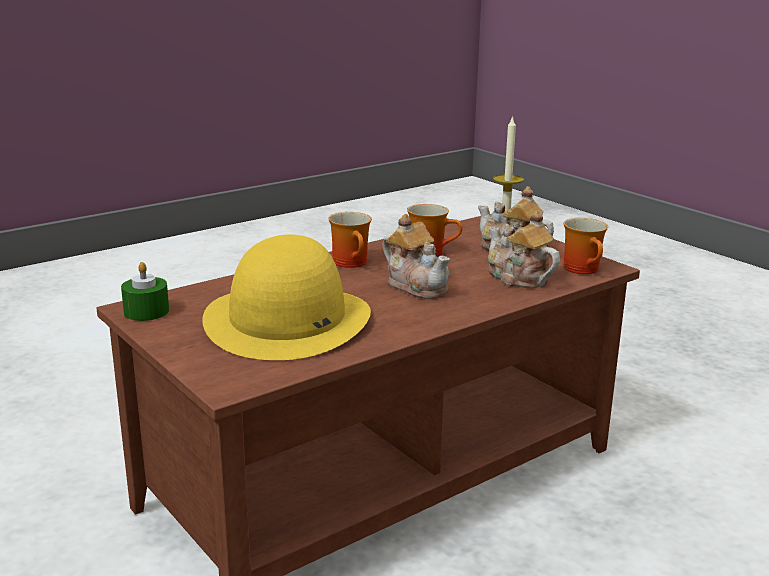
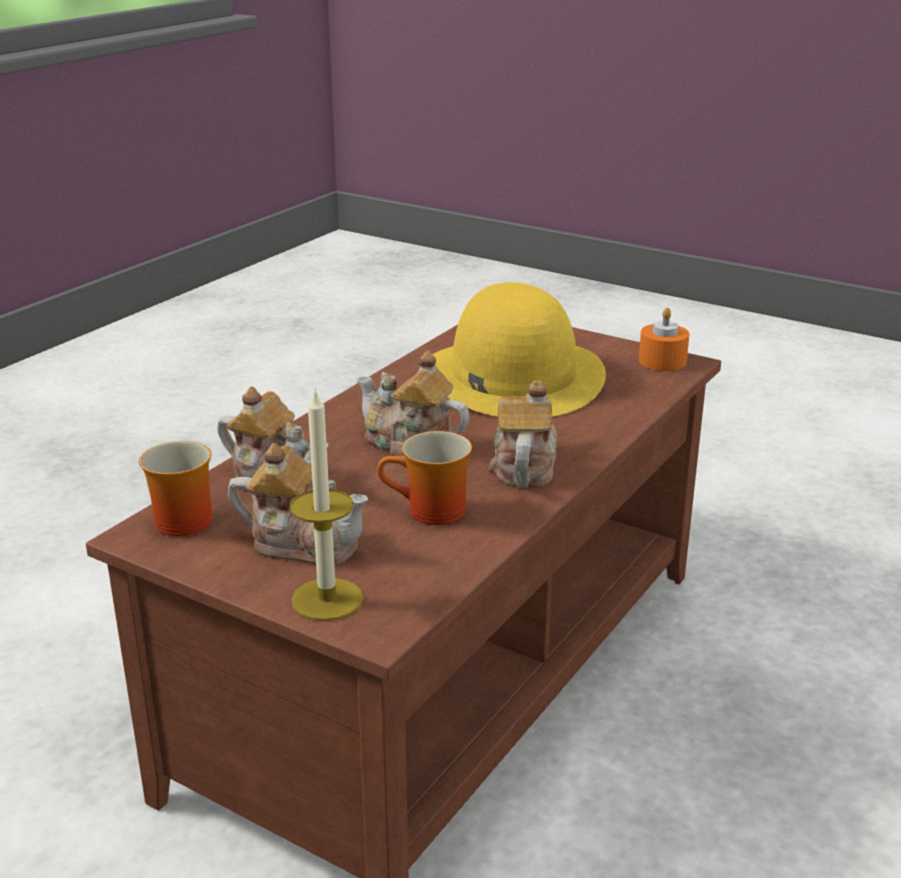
camera: 160 degrees right, 5 degrees up
green candle [121,262,169,321] -> orange candle [639,308,690,371]
mug [328,212,372,268] -> teapot [489,380,558,488]

